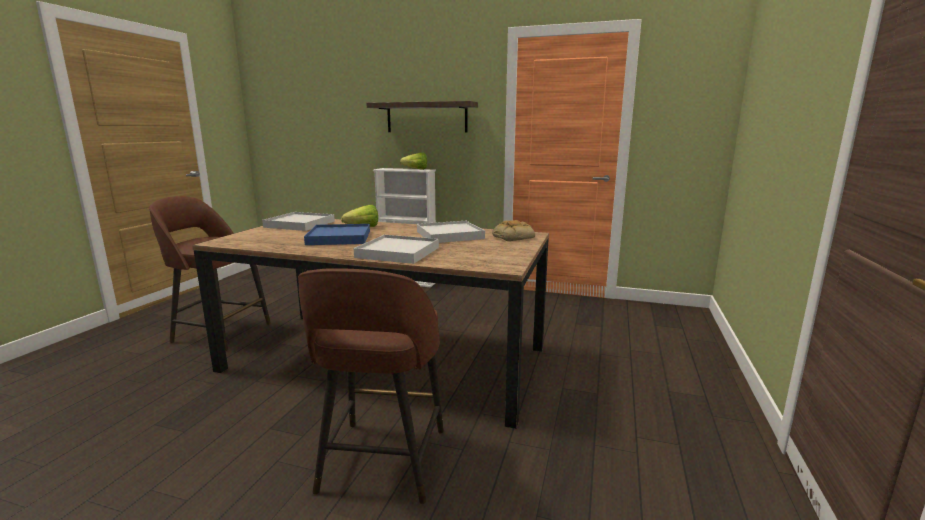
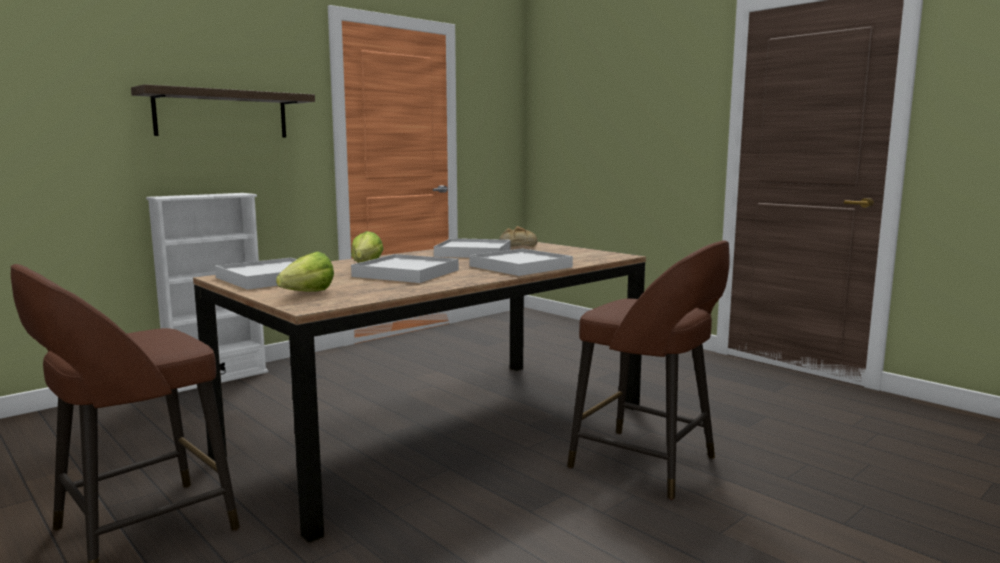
camera: 60 degrees left, 5 degrees down
blue tray [304,224,370,245] -> white tray [351,254,459,283]
lettuce [400,153,427,170] -> lettuce moved to [276,251,334,292]

